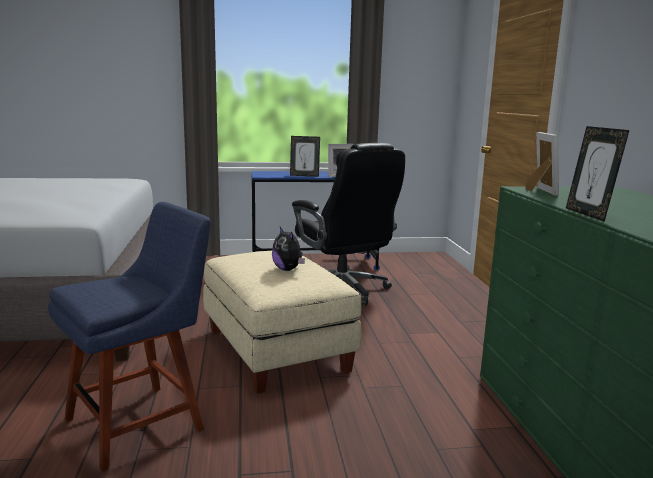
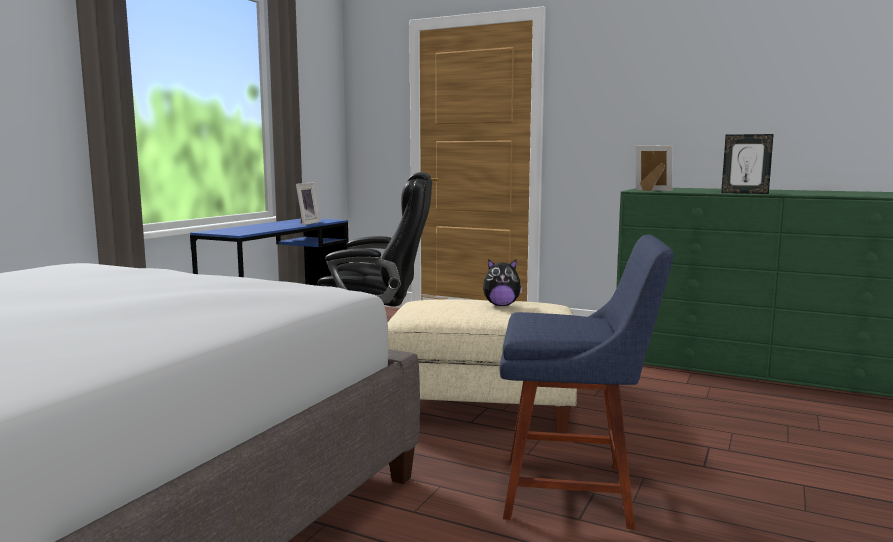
camera: 55 degrees left, 5 degrees down
blue chair [48,202,211,472] -> blue chair turned 105 degrees clockwise [499,234,674,530]
picture frame [290,136,320,177] -> none

